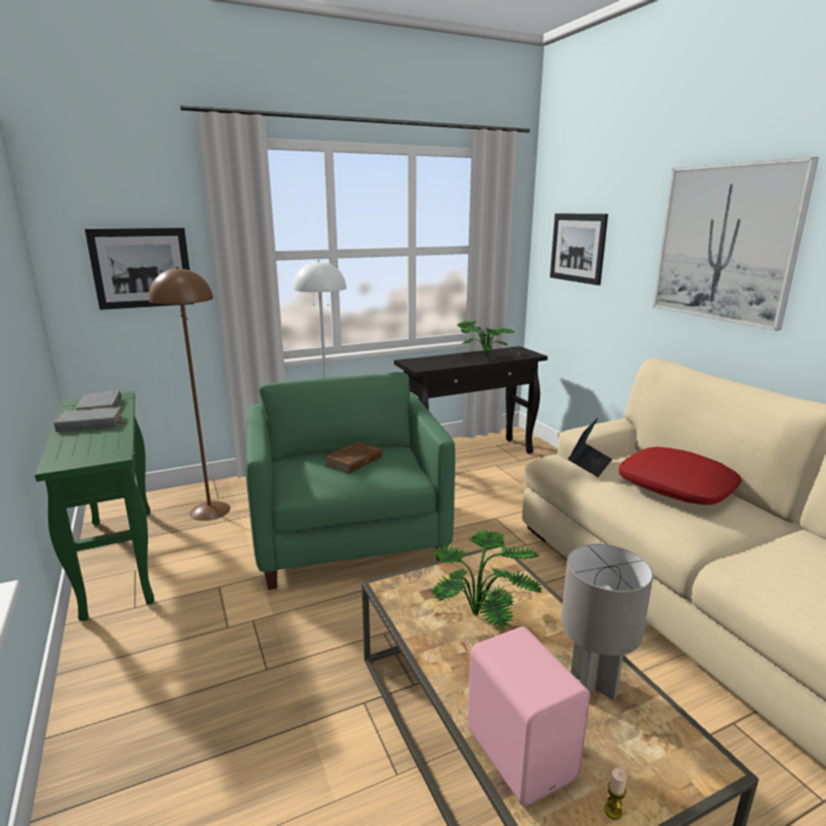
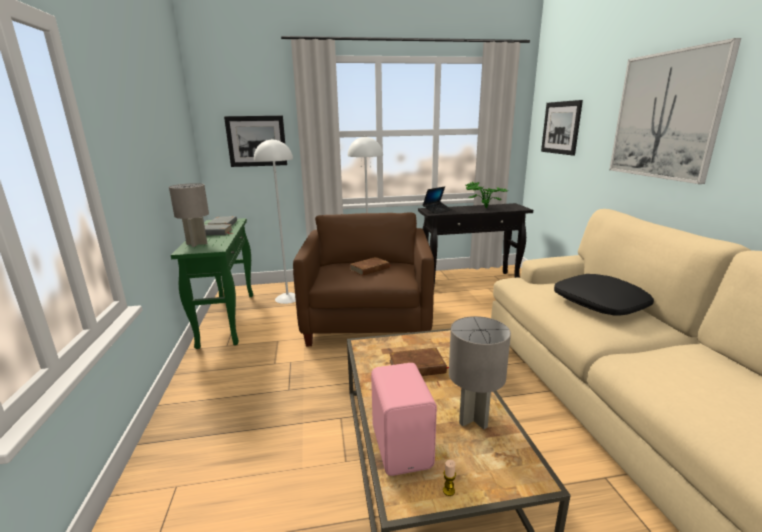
camera: 15 degrees right, 0 degrees up
brown floor lamp [149,267,230,521] -> white floor lamp [254,138,296,304]
green armchair [246,372,455,590] -> brown armchair [293,212,434,346]
potted plant [432,530,543,629] -> brown book [389,348,449,376]
laptop [568,418,612,477] -> laptop moved to [423,186,452,214]
red pillow [619,447,741,505] -> black pillow [554,274,654,316]
none -> grey table lamp [169,183,209,247]

